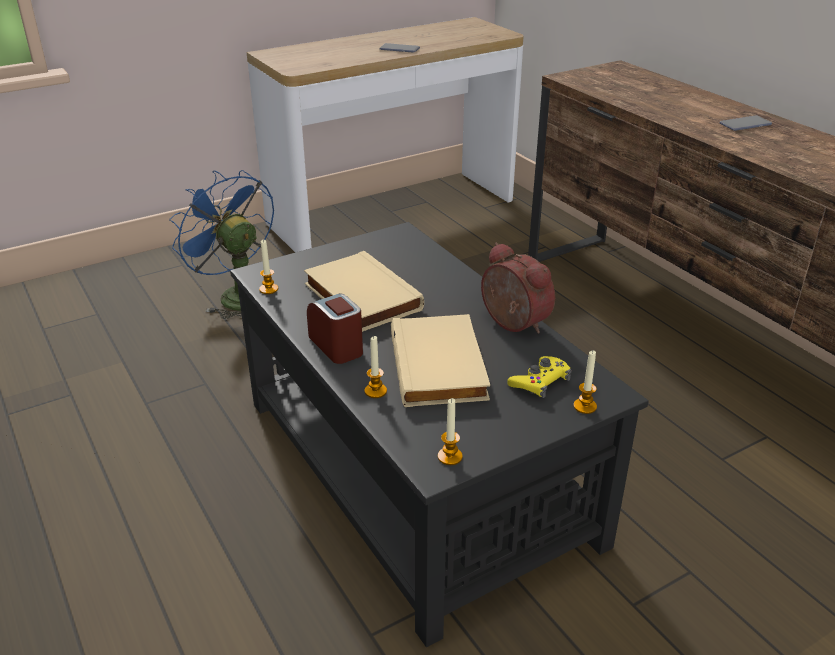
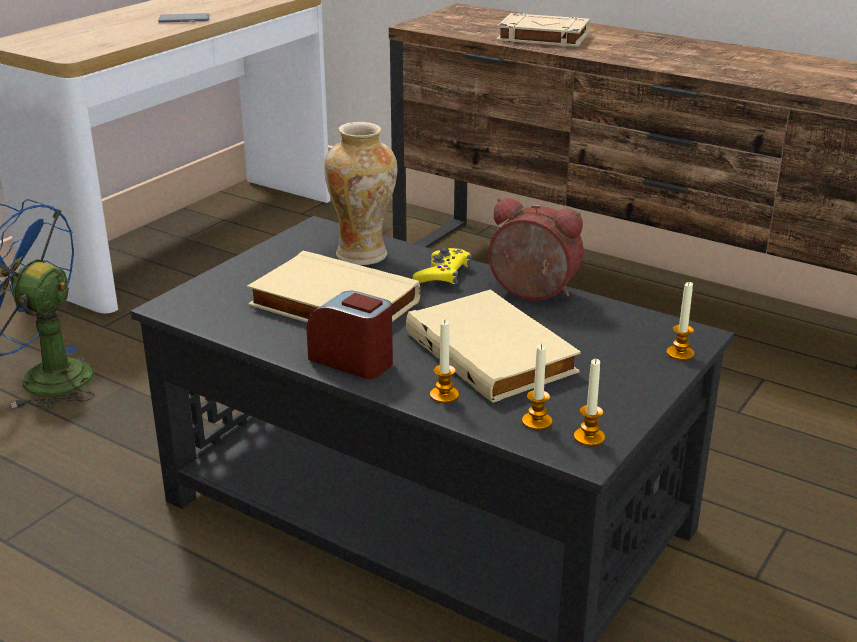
camera: 25 degrees left, 5 degrees down
candle [259,239,278,294] -> candle moved to [522,344,552,430]
yellow game controller [507,356,572,398] -> yellow game controller moved to [412,248,472,285]
phone [720,116,772,131] -> none
none -> vase [324,122,398,265]
none -> beige book [497,13,590,47]

